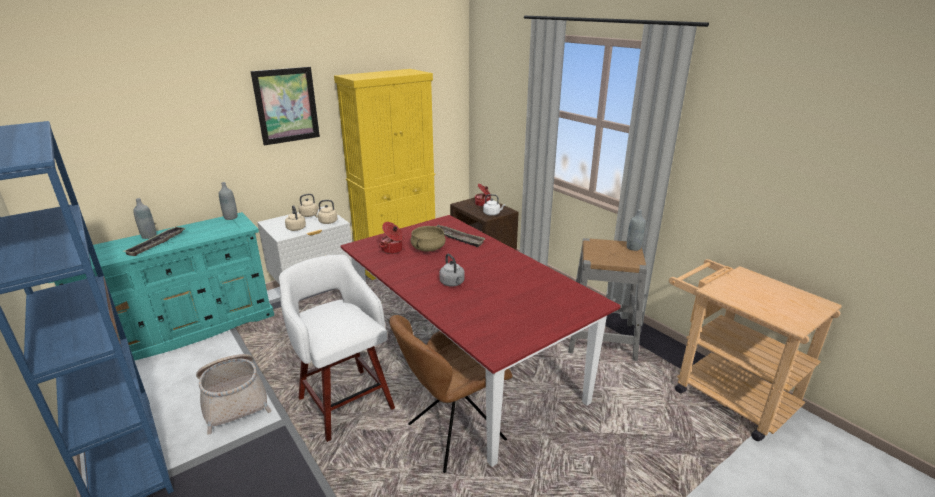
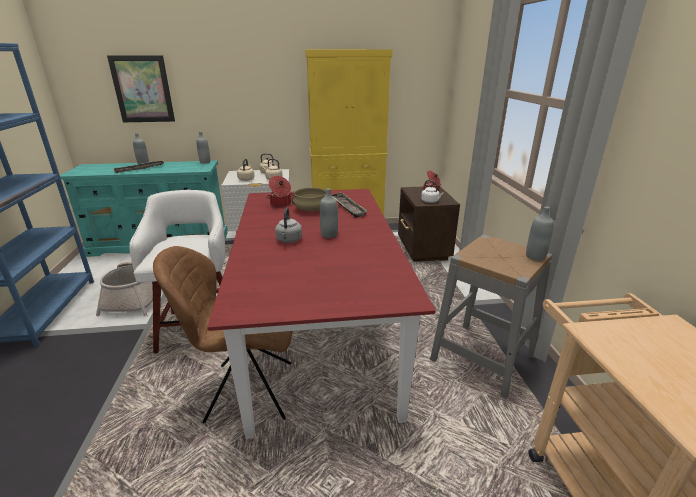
camera: 30 degrees right, 0 degrees up
picture [250,67,320,145] -> picture moved to [107,55,175,122]
none -> grey bottle [320,188,338,238]

